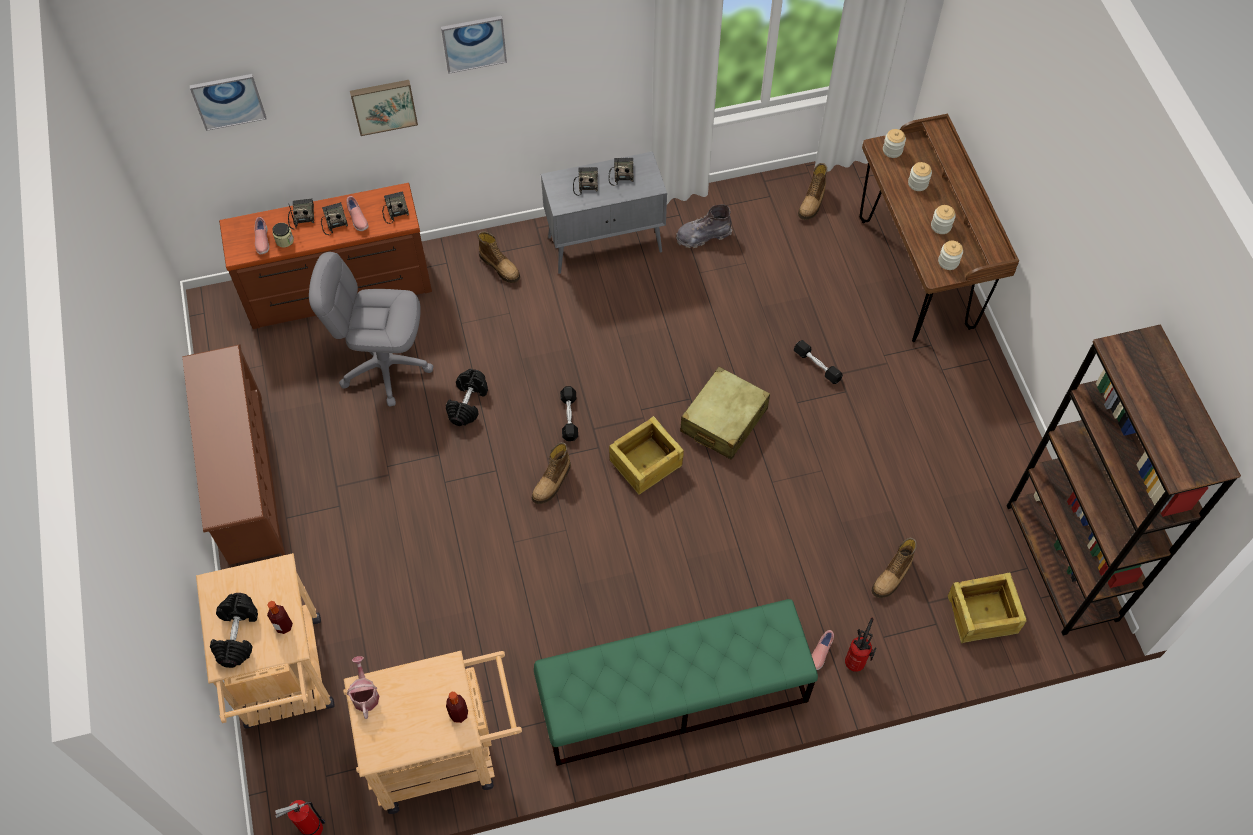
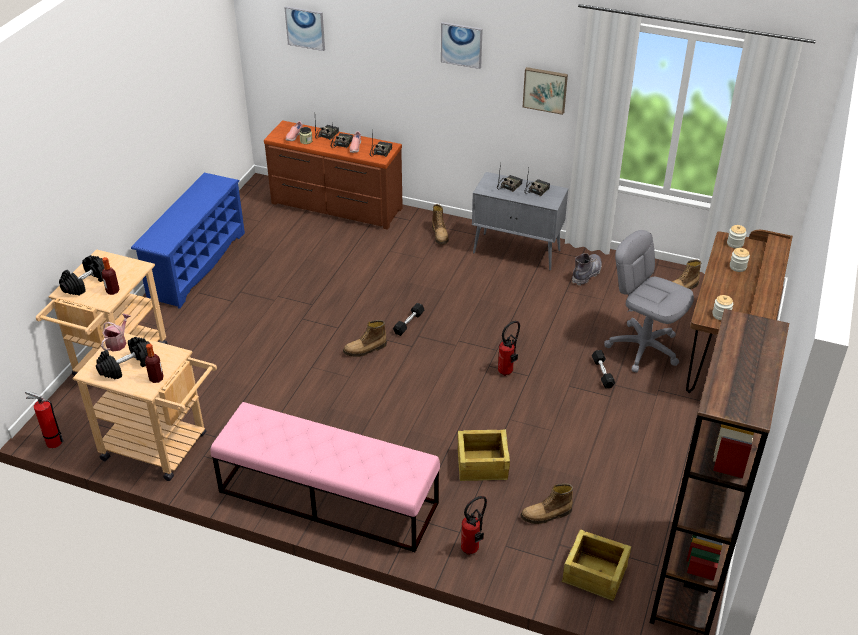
camera: 35 degrees right, 20 degrees down
brown shoe rack [182,344,285,565] -> blue shoe rack [131,173,245,309]
grey office chair [309,252,434,407] -> grey office chair moved to [604,230,694,373]
picture [350,80,418,136] -> picture moved to [523,67,568,115]
black dumbbell [446,369,488,426] -> black dumbbell moved to [96,337,150,380]
green bench [534,599,818,766] -> pink bench [210,402,440,552]
crate [609,416,684,495] -> crate moved to [458,429,510,481]
grey boot [676,204,732,248] -> grey boot turned 105 degrees clockwise [572,253,602,286]
beige suitcase [680,367,770,460] -> fire extinguisher [498,321,520,376]
pink shoe [812,630,834,670] -> none
jar [931,205,956,234] -> none

